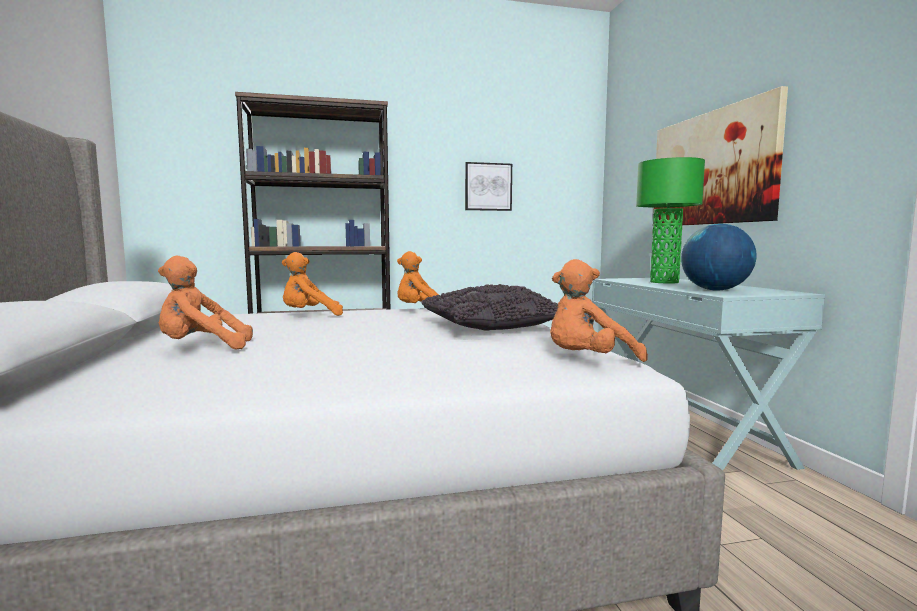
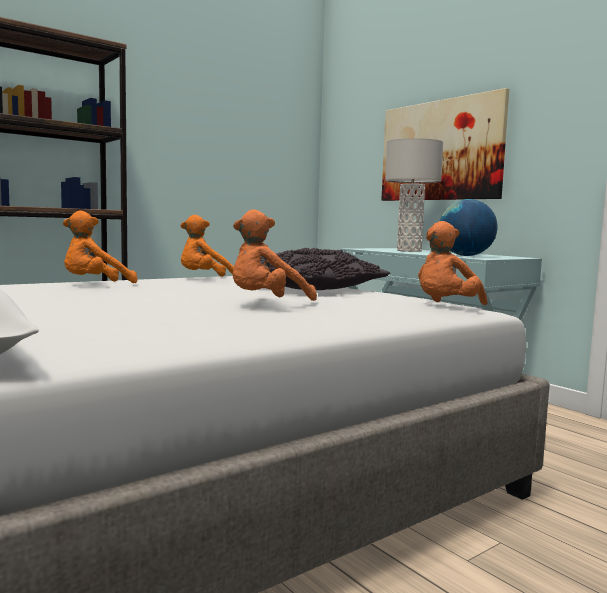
camera: 25 degrees left, 0 degrees up
orange plush toy [158,256,253,350] -> orange plush toy moved to [232,209,317,301]
picture [465,162,512,211] -> none
green table lamp [636,157,705,283] -> white table lamp [385,138,443,252]

